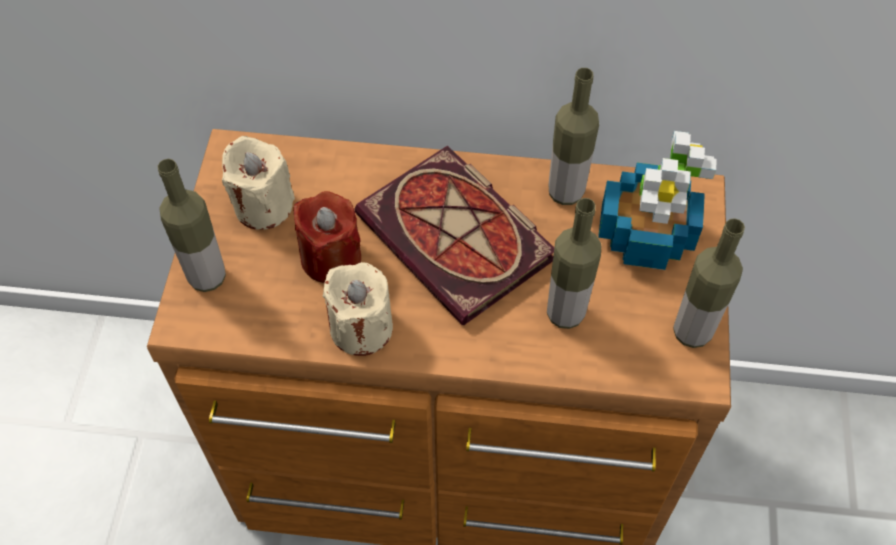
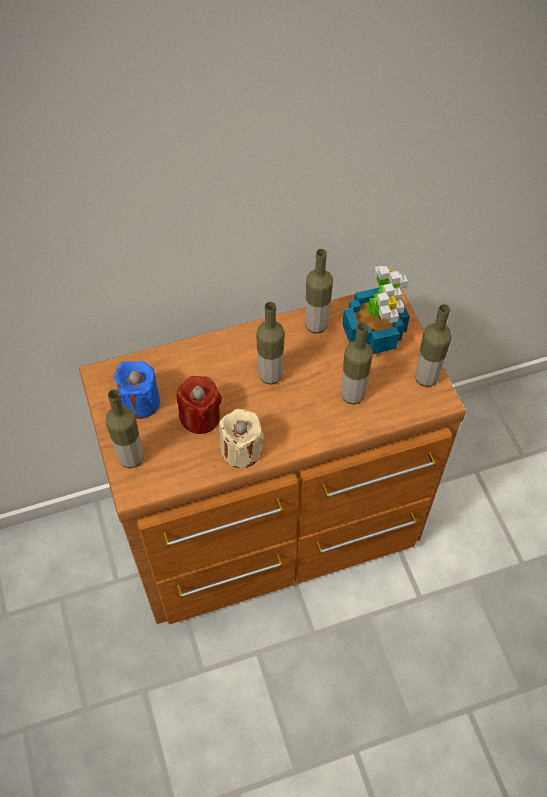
camera: 25 degrees left, 0 degrees up
beige candle [222,136,295,230] -> blue candle [114,361,160,419]
book [354,145,554,325] -> bottle [256,302,285,385]

